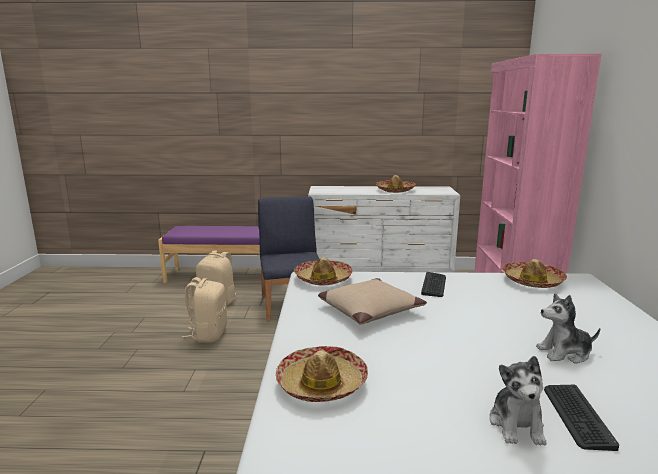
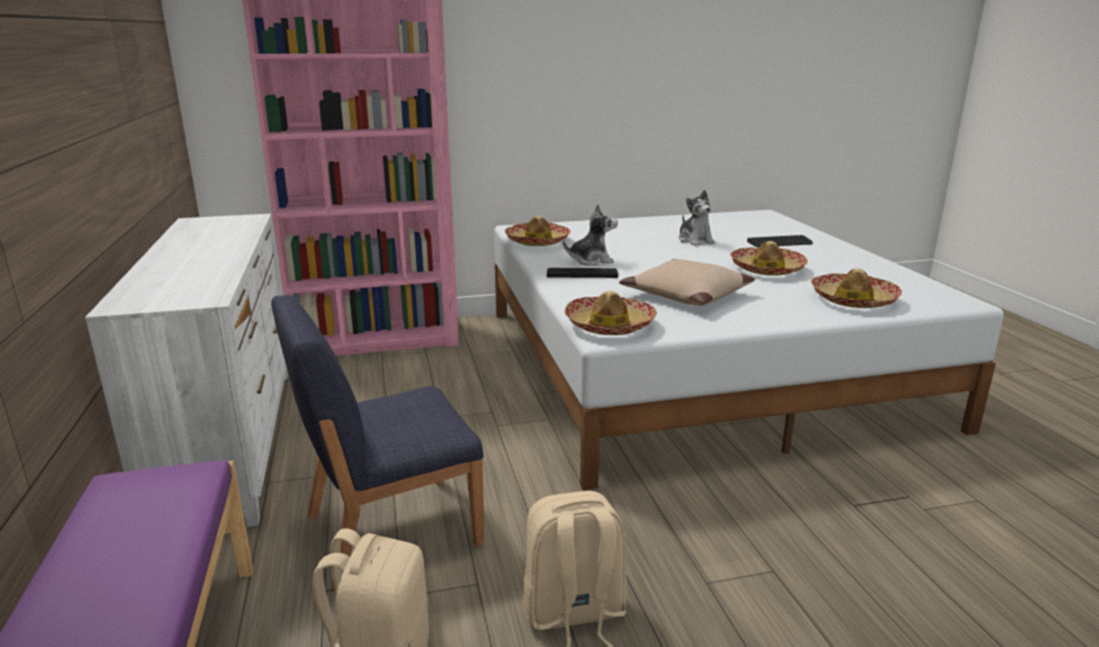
camera: 105 degrees left, 5 degrees up
hat [376,175,416,193] -> hat moved to [730,241,808,276]
plush toy [489,356,546,446] -> plush toy moved to [563,204,618,266]

